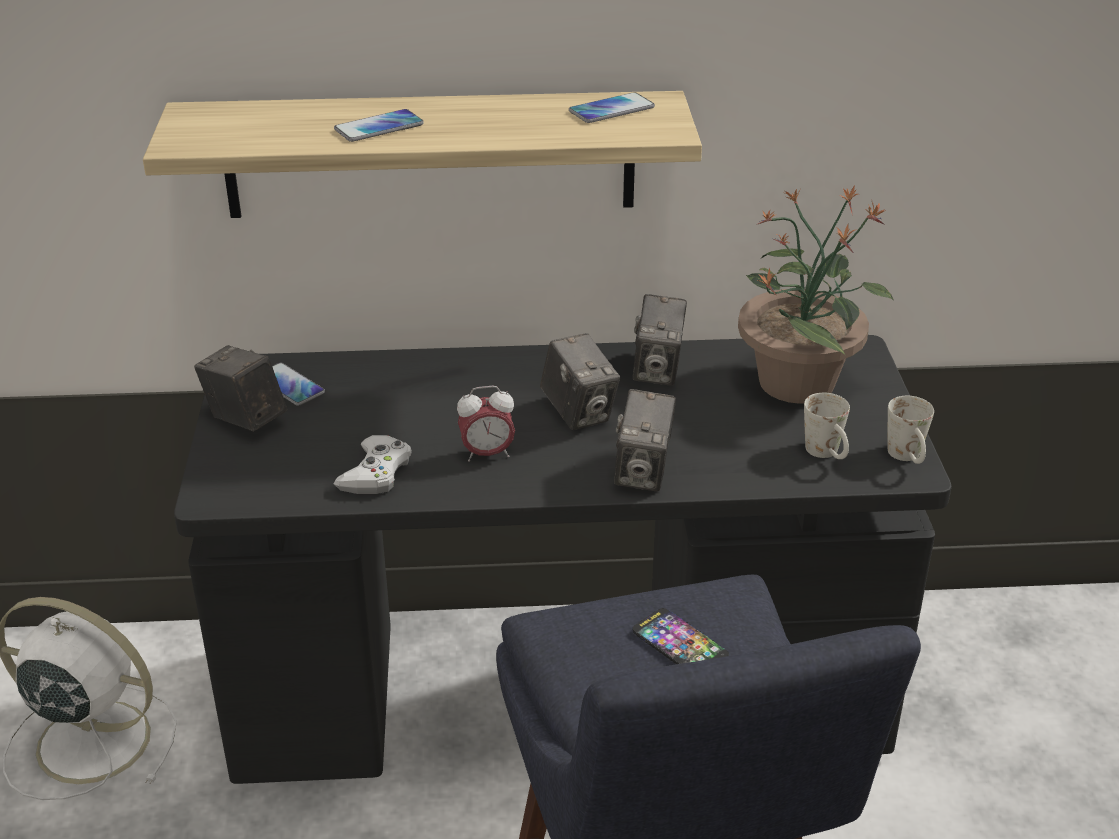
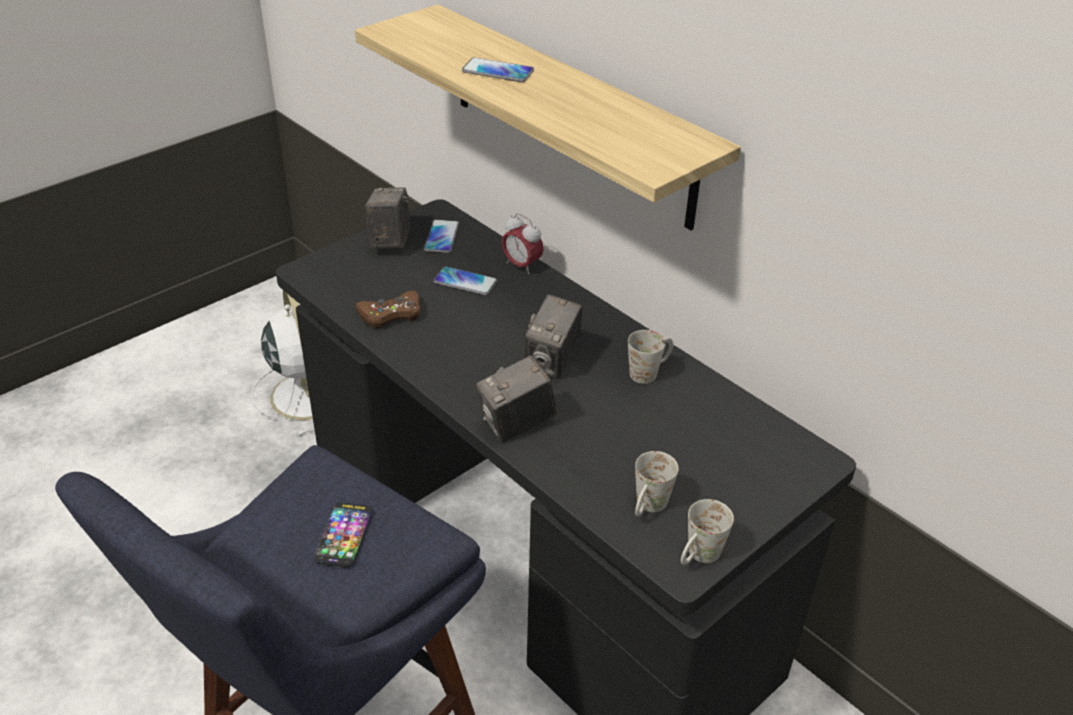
camera: 50 degrees right, 5 degrees up
white game controller [334,435,412,494] -> brown game controller [355,291,421,329]
alarm clock [457,386,515,462] -> alarm clock moved to [502,213,544,274]
phone [569,92,655,123] -> phone moved to [434,266,498,295]
camera [633,294,687,386] -> white mug [628,330,673,384]
potted plant [738,185,894,404] -> none

